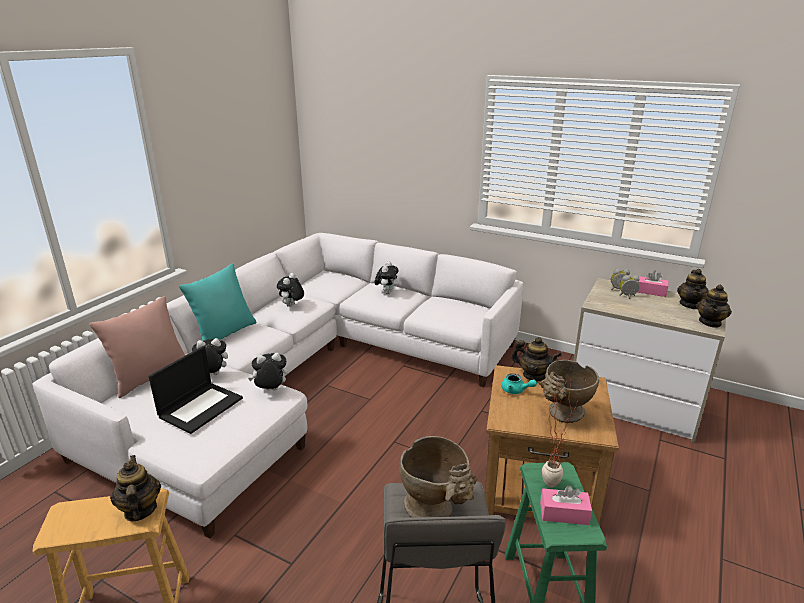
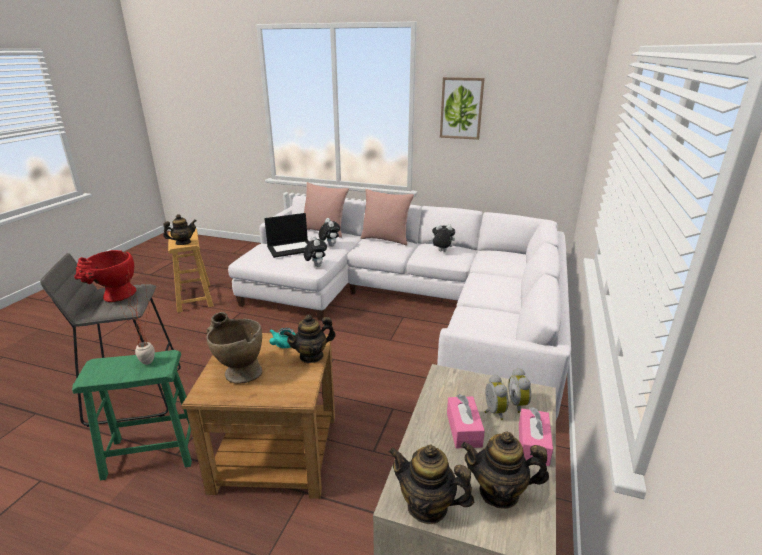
camera: 80 degrees right, 0 degrees up
laptop [149,346,243,434] -> laptop turned 45 degrees counterclockwise [264,213,309,258]
turquoise pillow [179,263,257,341] -> pink pillow [360,189,414,246]
plush toy [375,262,398,294] -> none
beige vase [399,436,477,517] -> red vase [74,250,136,302]
teapot [511,337,562,381] -> teapot turned 45 degrees clockwise [284,314,336,363]
pink tissue box [540,486,592,525] -> pink tissue box moved to [447,394,485,448]
none -> picture [440,77,485,140]

